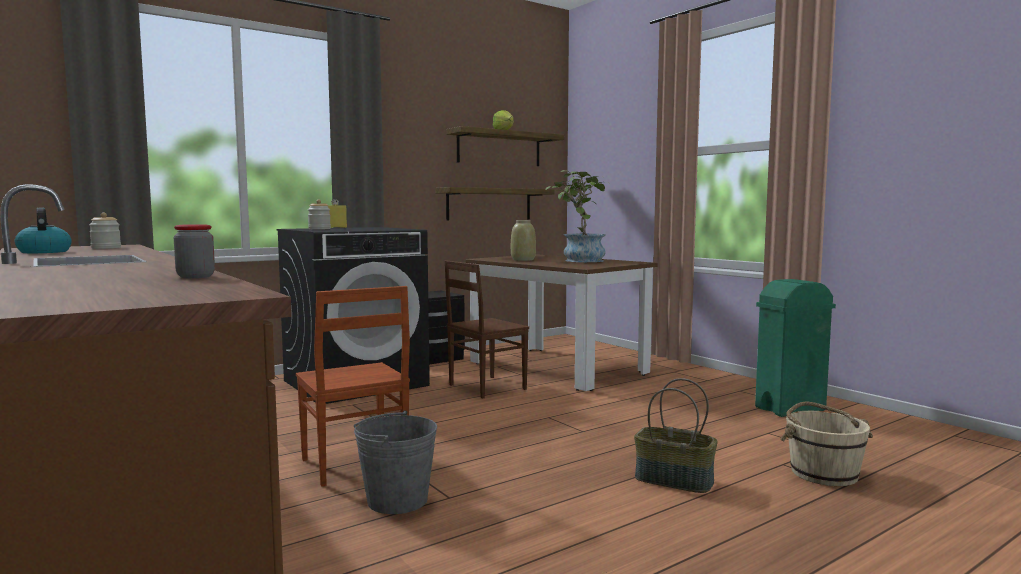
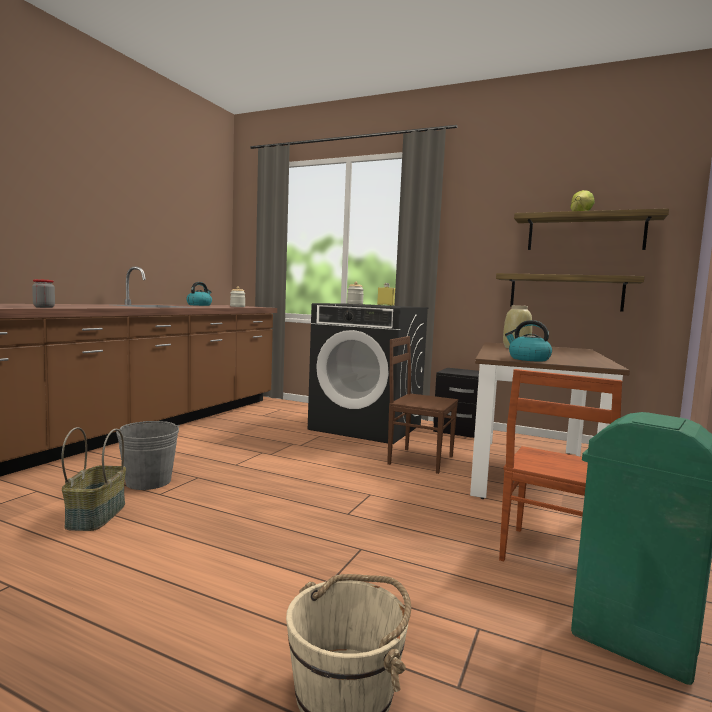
camera: 60 degrees right, 0 degrees up
brown chair [296,286,410,486] -> brown chair moved to [499,369,622,562]
potted plant [545,170,608,262] -> none
basket [634,378,718,493] -> basket moved to [61,427,126,531]
none -> kettle [505,320,552,362]

